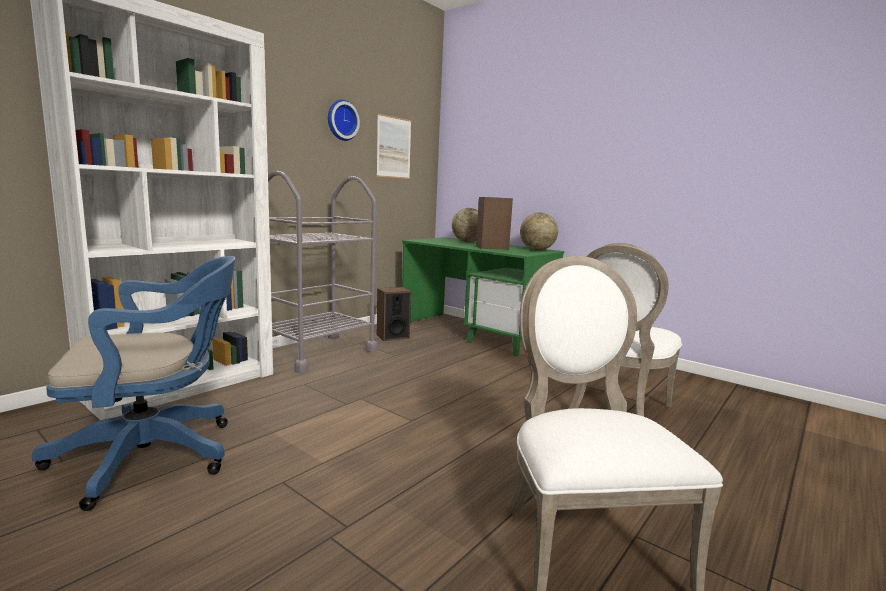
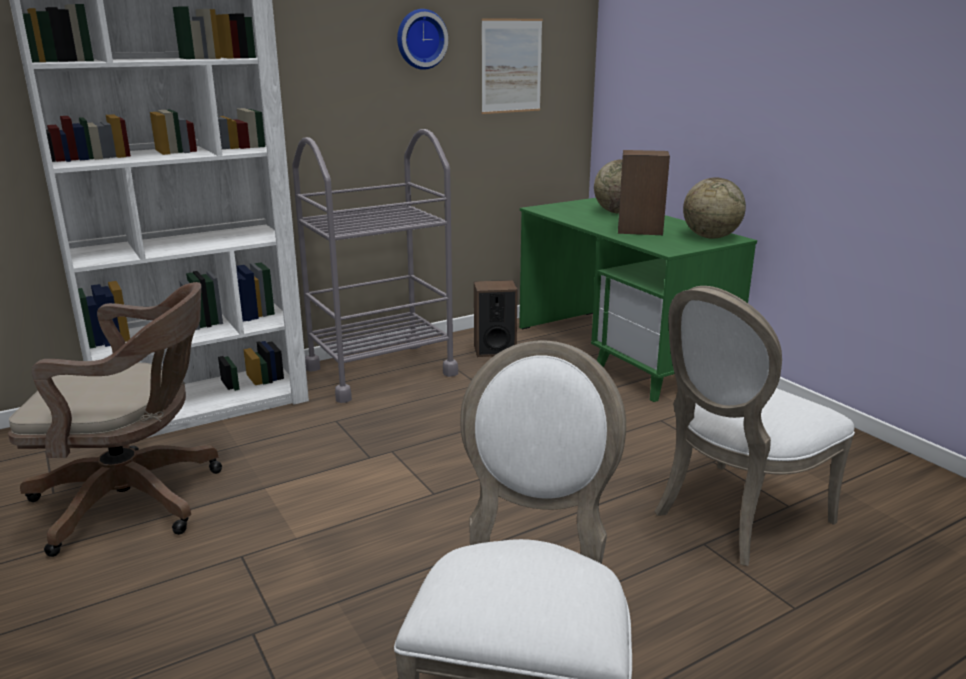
camera: 20 degrees right, 10 degrees up
blue office chair [32,256,235,511] -> brown office chair [8,282,222,557]

